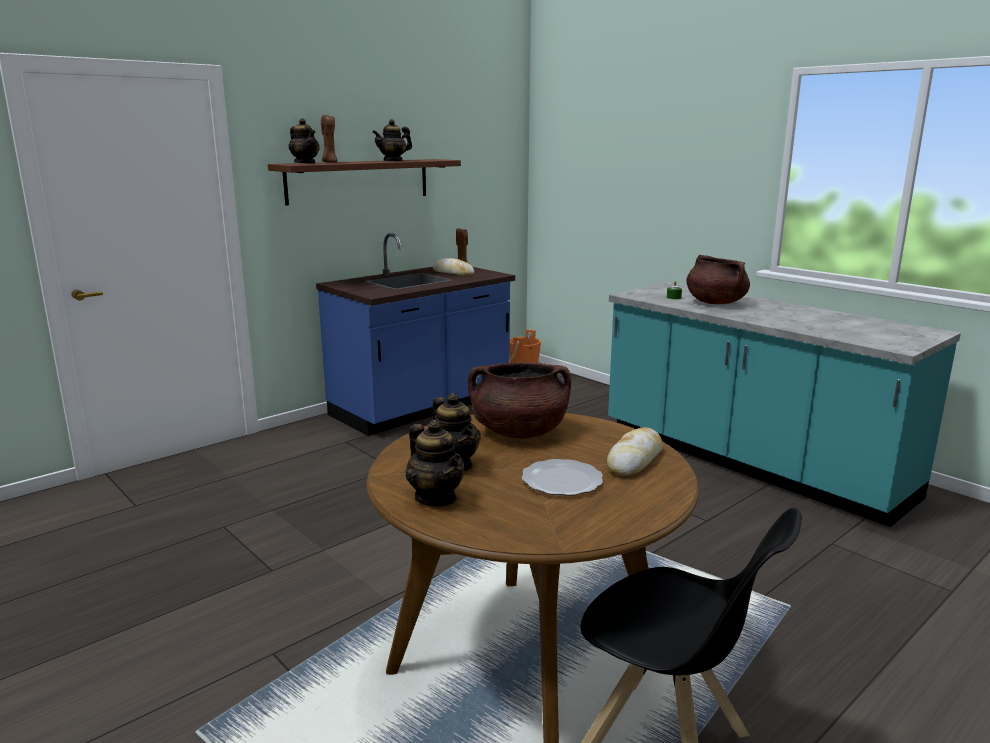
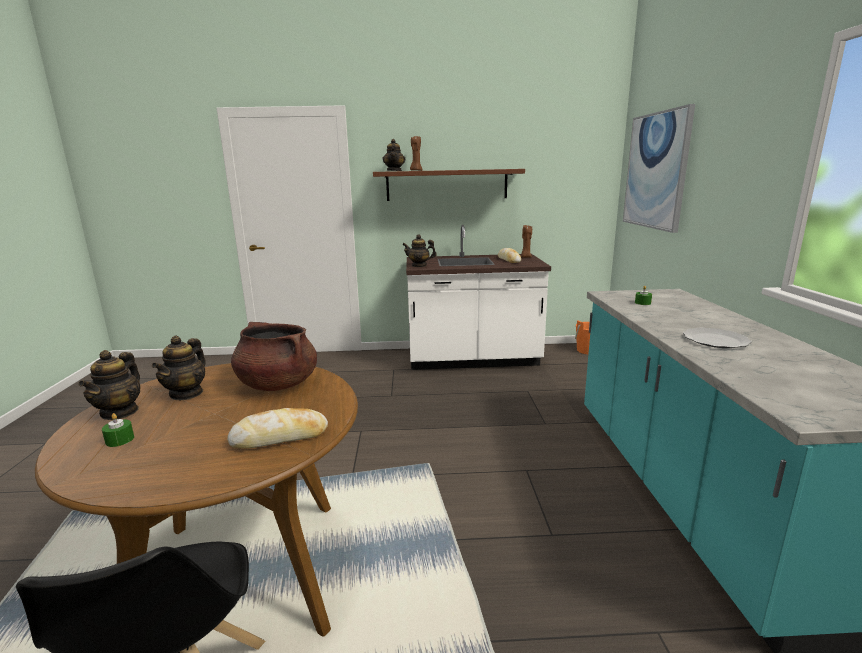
camera: 40 degrees right, 0 degrees up
blue counter [316,233,515,436] -> white counter [406,225,551,370]
teapot [372,119,412,161] -> teapot moved to [402,234,437,267]
plate [522,459,603,496] -> plate moved to [683,328,752,348]
brown cooking pot [686,255,750,304] -> none
none -> green candle [102,413,134,447]
none -> picture [623,104,695,233]

